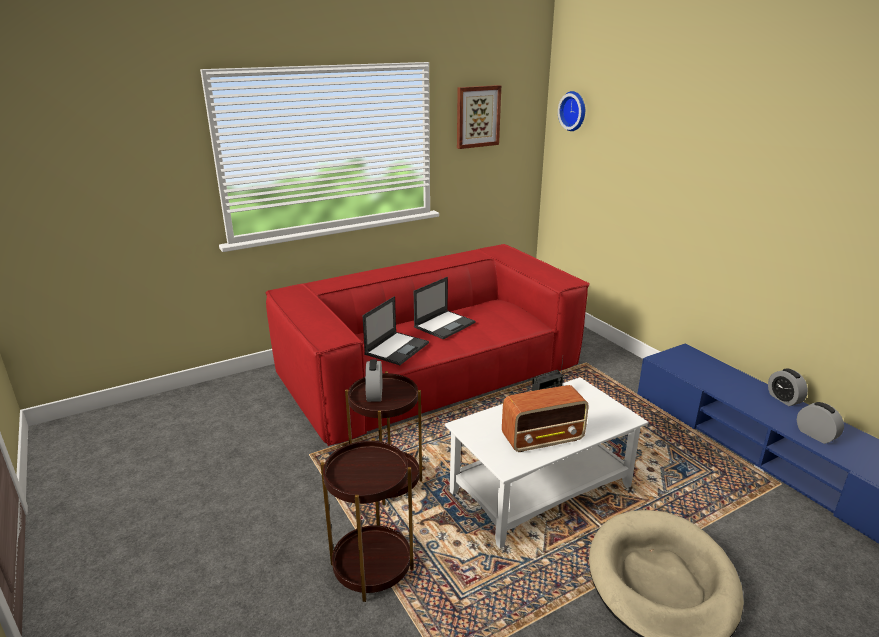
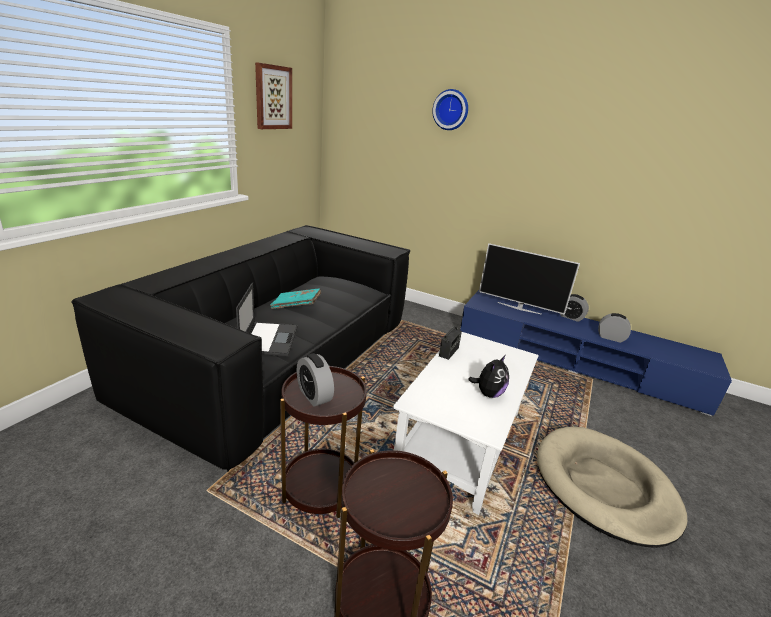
camera: 35 degrees left, 0 degrees up
red sofa [266,244,590,446] -> black sofa [71,225,410,471]
laptop [414,277,475,340] -> turquoise book [270,288,321,309]
radio [502,385,589,452] -> plush toy [468,356,509,398]
wall clock [558,91,585,131] -> wall clock moved to [432,89,468,130]
none -> television [479,243,580,315]

